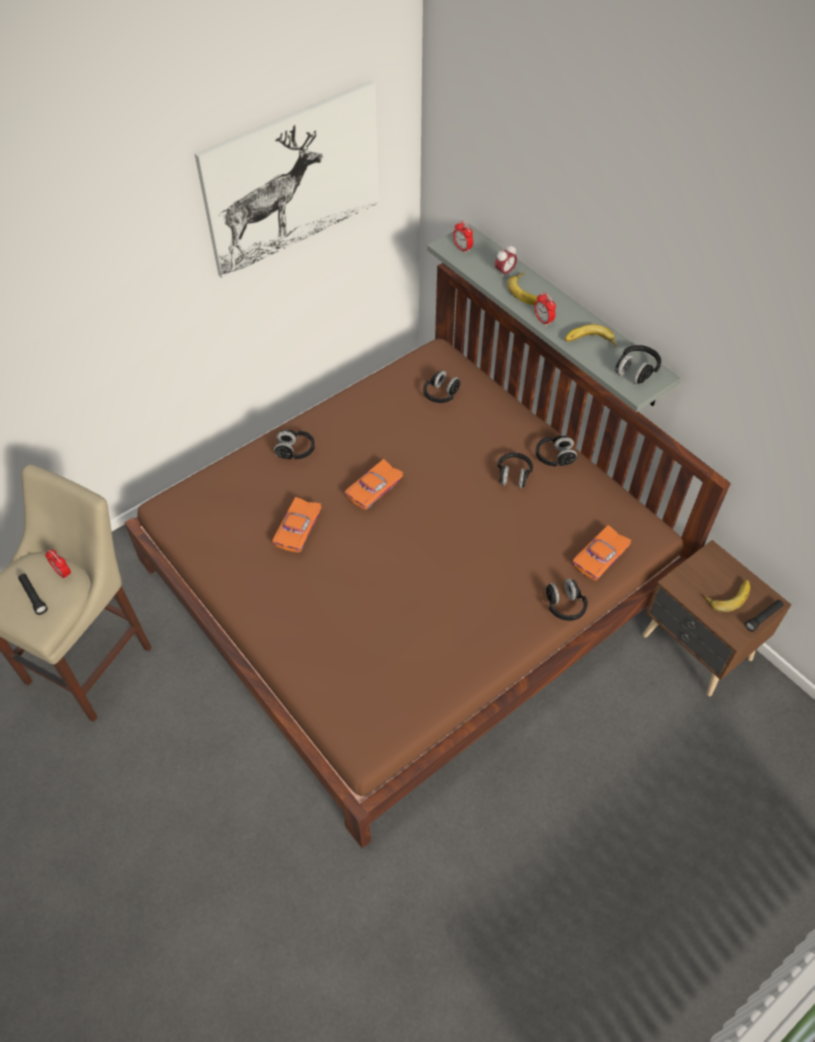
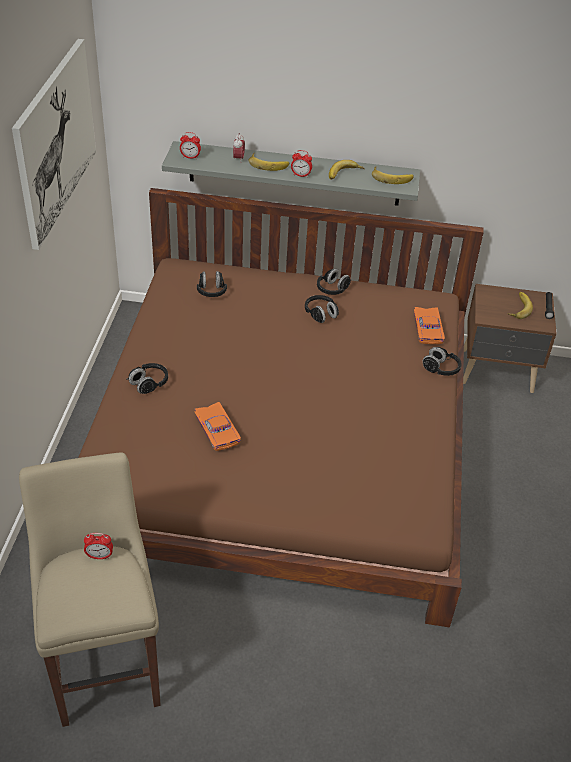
camera: 45 degrees left, 10 degrees down
black flashlight [18,574,48,615] -> none
orange toy car [345,459,404,510] -> none
black headphones [615,345,661,384] -> banana [372,166,414,184]

